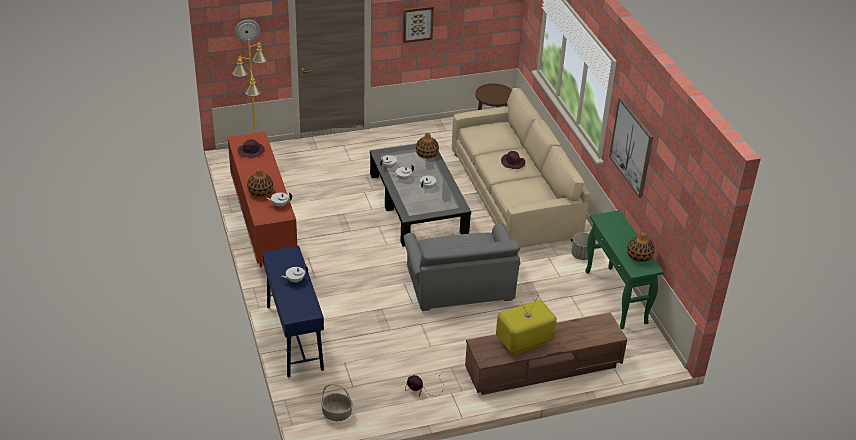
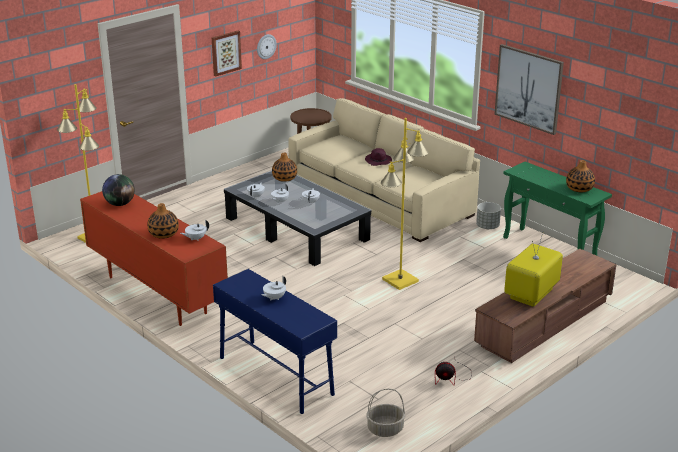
camera: 25 degrees left, 10 degrees down
wall clock [235,20,260,42] -> wall clock moved to [257,34,277,59]
purple hat [238,139,265,158] -> globe [102,174,135,206]
grey armchair [403,223,520,311] -> yellow floor lamp [381,118,429,290]

